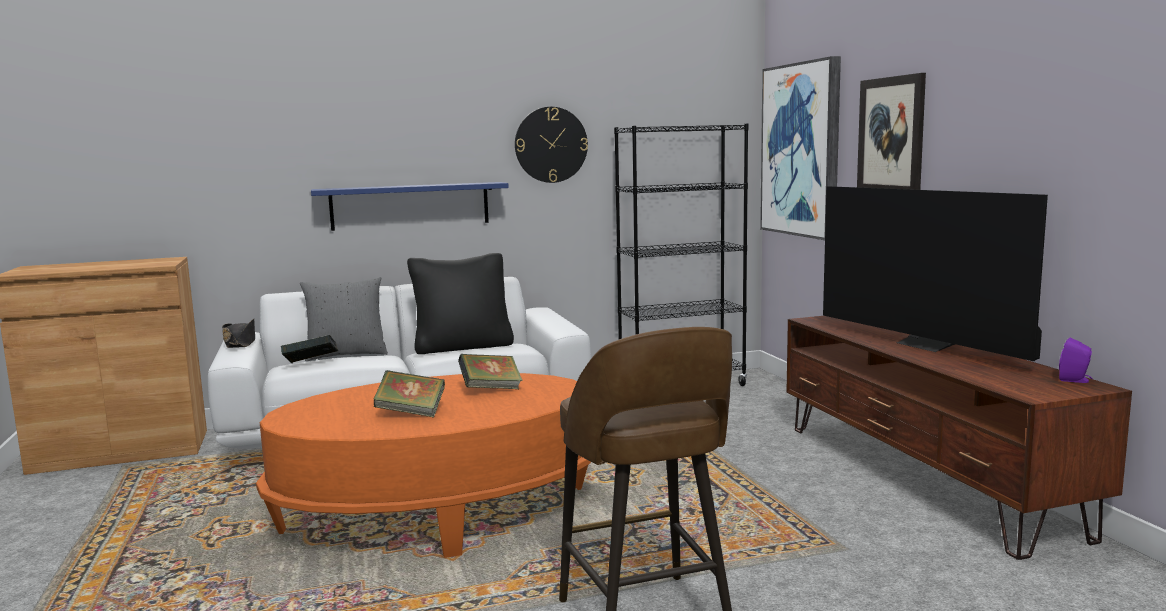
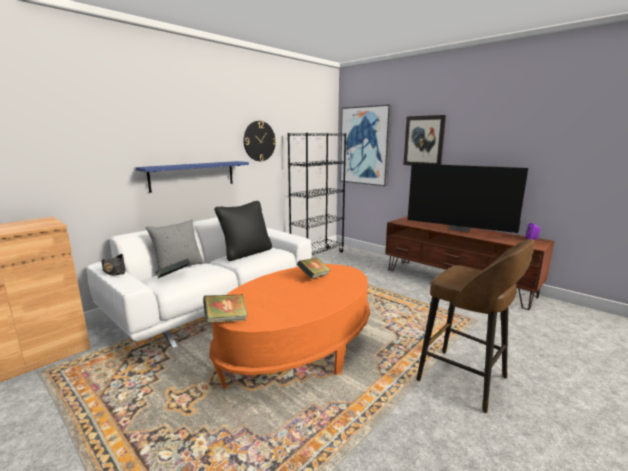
camera: 30 degrees left, 5 degrees up
book [373,370,445,418] -> book moved to [203,294,248,323]

